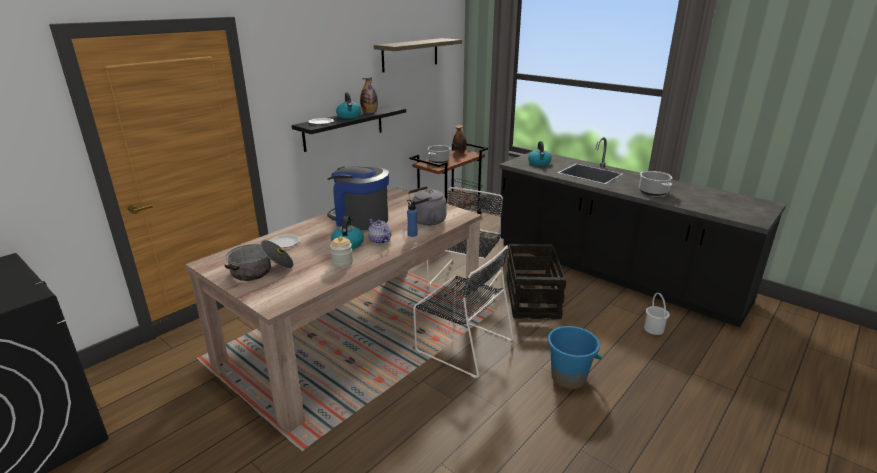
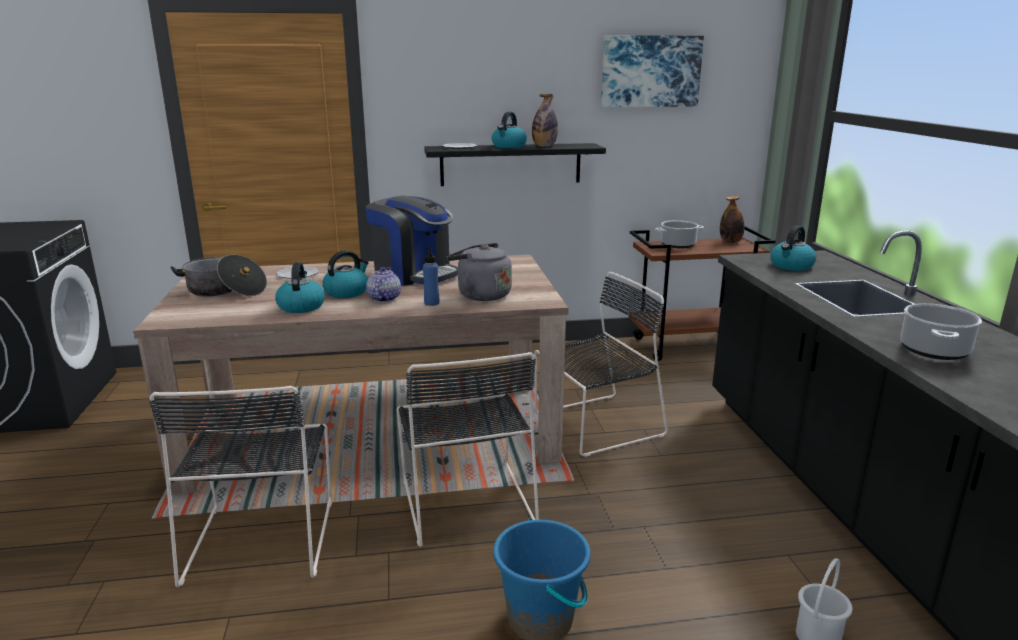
camera: 40 degrees right, 5 degrees down
coffee machine [327,166,389,230] -> coffee machine turned 150 degrees clockwise [366,196,458,286]
jar [330,236,353,267] -> kettle [275,262,325,313]
shelf [374,38,462,72] -> picture [601,35,704,107]
crate [506,243,566,319] -> none
none -> black chair [149,386,332,587]

